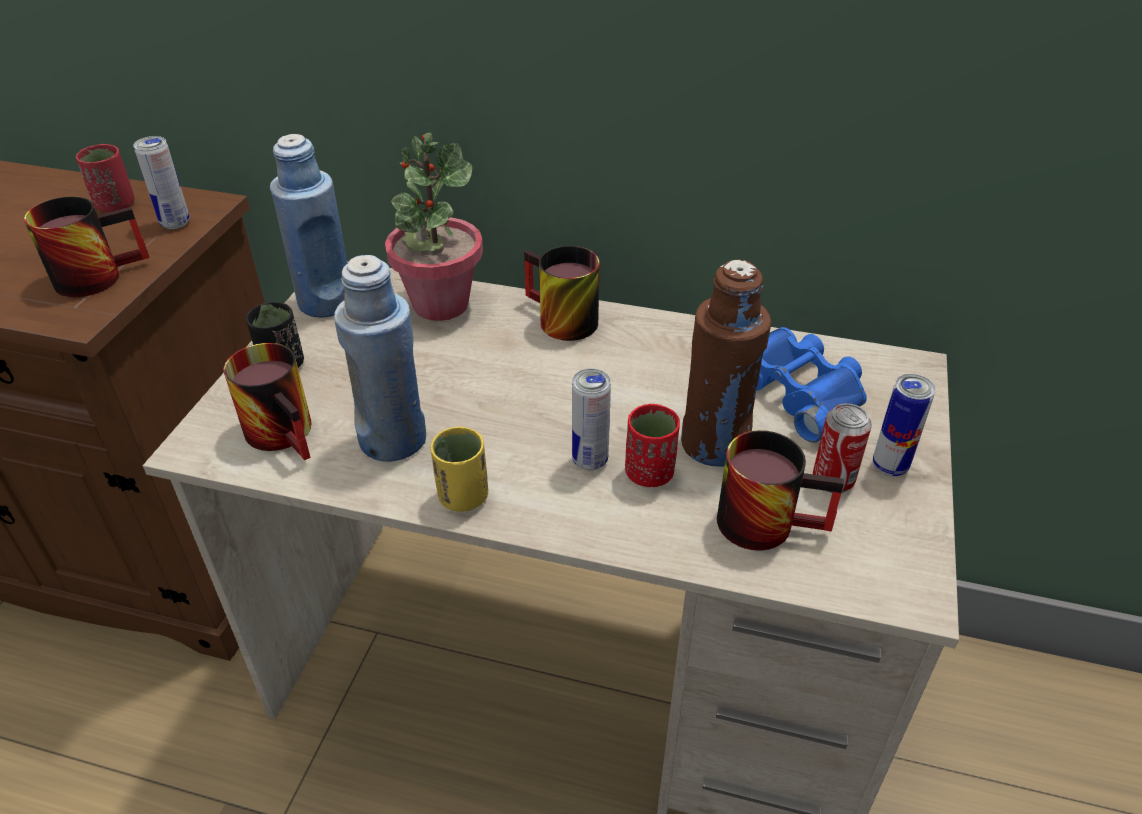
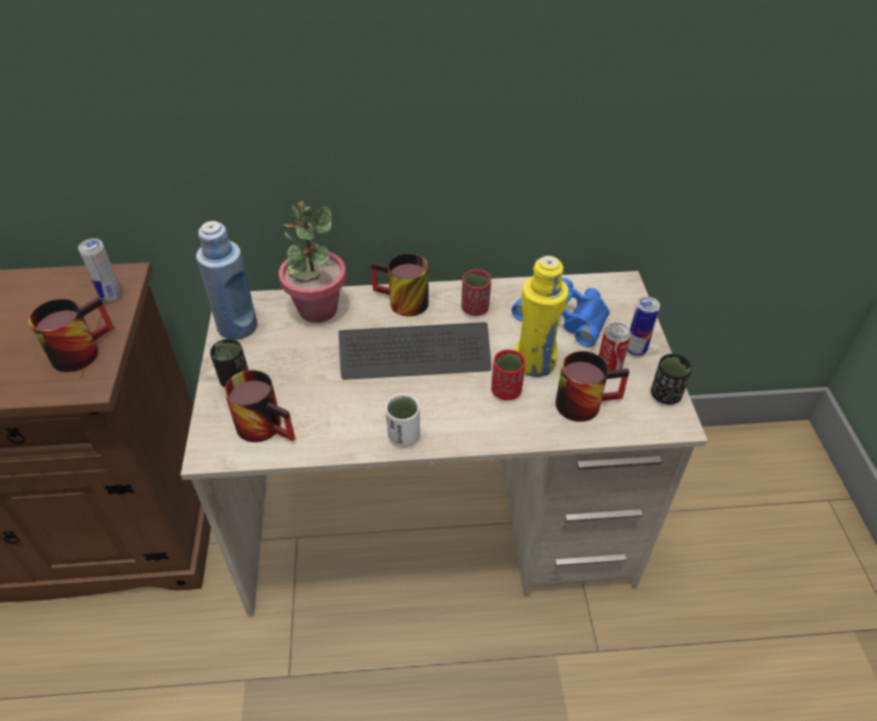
camera: 20 degrees left, 5 degrees up
red cup [76,144,135,212] -> red cup moved to [461,270,491,316]
blue bottle [334,255,426,462] -> none
yellow cup [431,427,488,512] -> white cup [386,394,420,447]
can [572,368,611,471] -> none
brown bottle [681,259,771,467] -> yellow bottle [515,256,569,377]
none -> keyboard [339,322,491,380]
none -> black cup [651,354,692,405]

